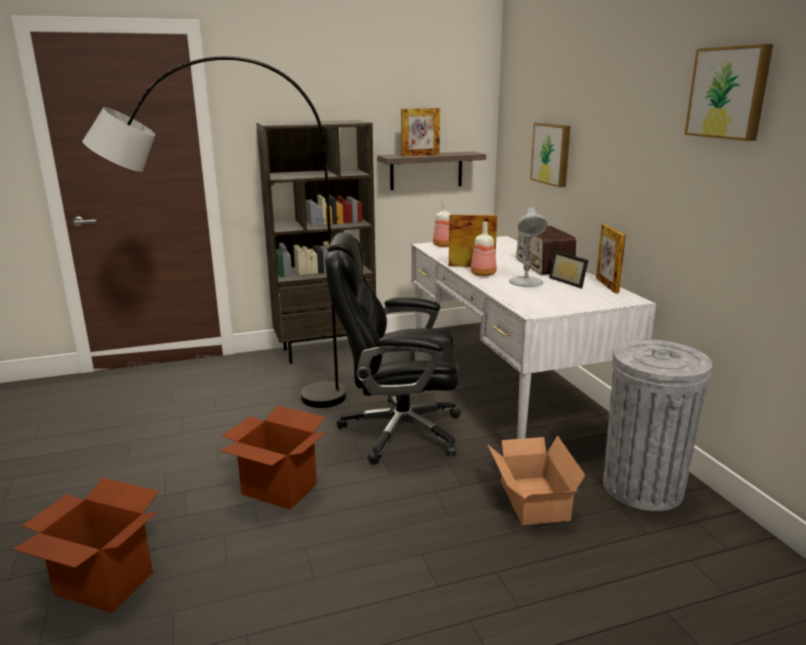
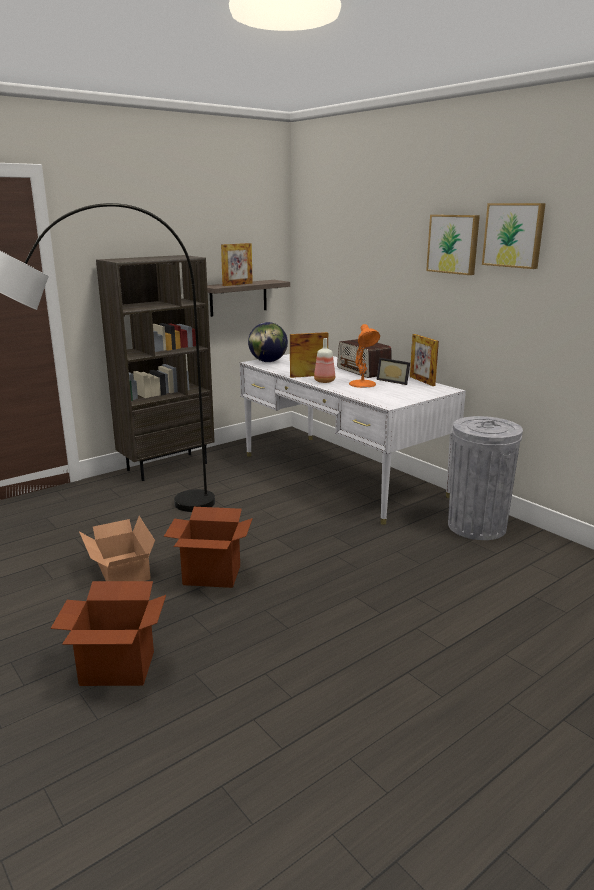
camera: 20 degrees left, 0 degrees up
black office chair [325,232,461,465] -> none
bottle [433,200,452,247] -> globe [248,322,288,362]
cardboard box [487,435,585,525] -> cardboard box moved to [79,516,155,581]
white table lamp [509,208,547,287] -> orange table lamp [349,324,380,388]
picture [530,123,571,187] -> picture moved to [426,215,480,275]

